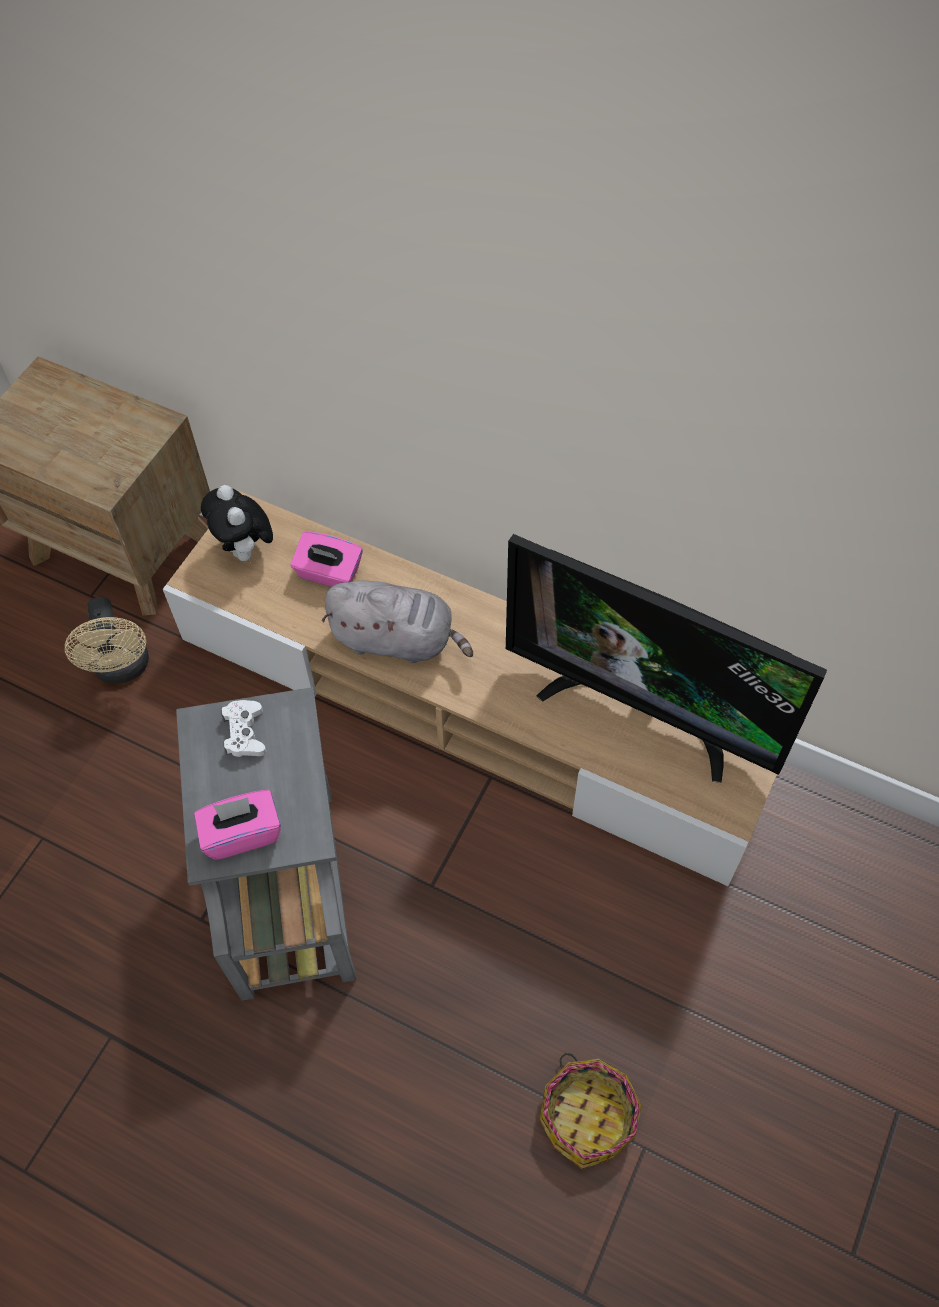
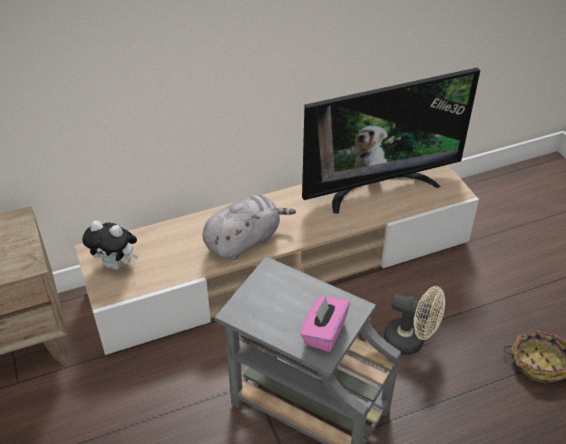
camera: 50 degrees left, 15 degrees down
beige fan [65,597,149,684] -> beige fan moved to [384,286,445,355]
white game controller [221,700,267,757] -> none
pink tissue box [291,532,363,587] -> none

